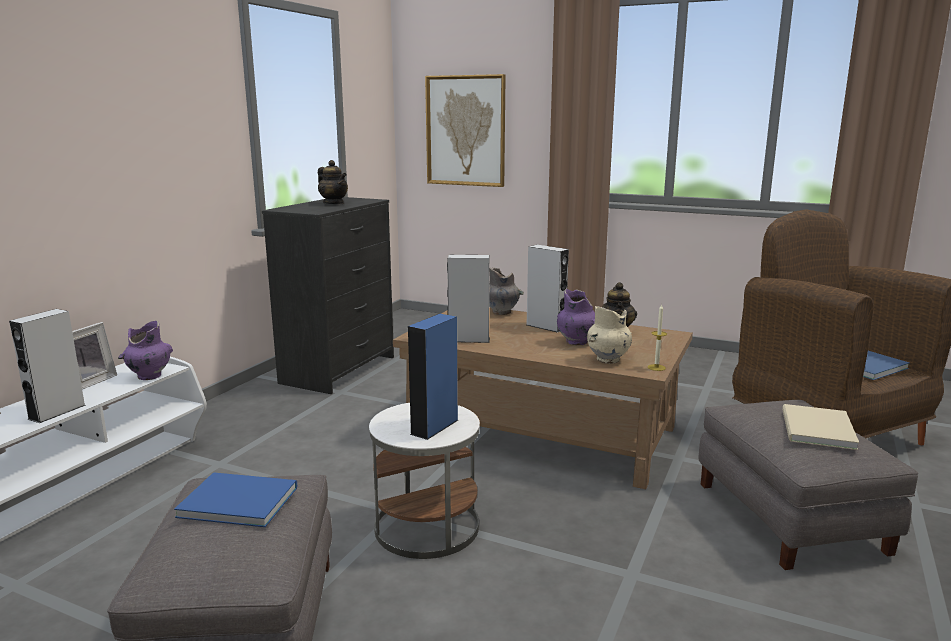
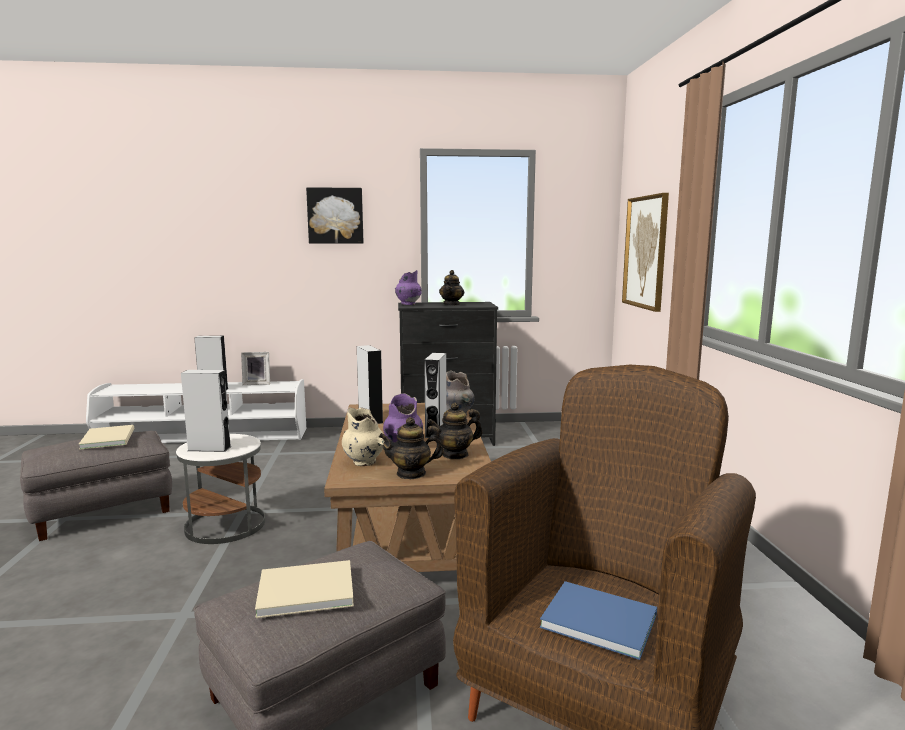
camera: 60 degrees right, 5 degrees down
purple vase [118,321,173,380] -> purple vase moved to [395,270,422,305]
blue book [174,472,297,527] -> beige book [78,425,134,450]
blue speaker [408,314,458,440] -> grey speaker [181,370,231,452]
candle [648,304,667,371] -> none
none -> picture [306,187,363,243]
none -> teapot [379,417,444,479]

